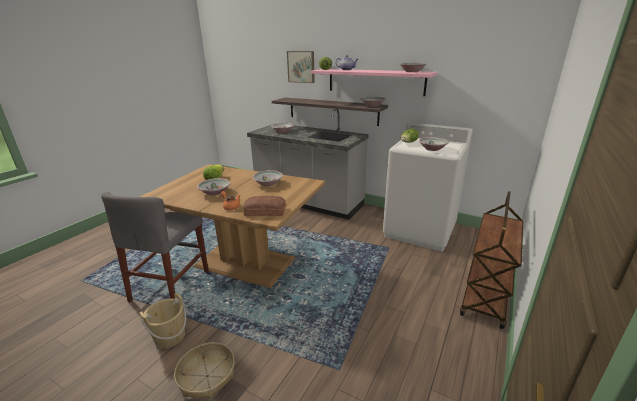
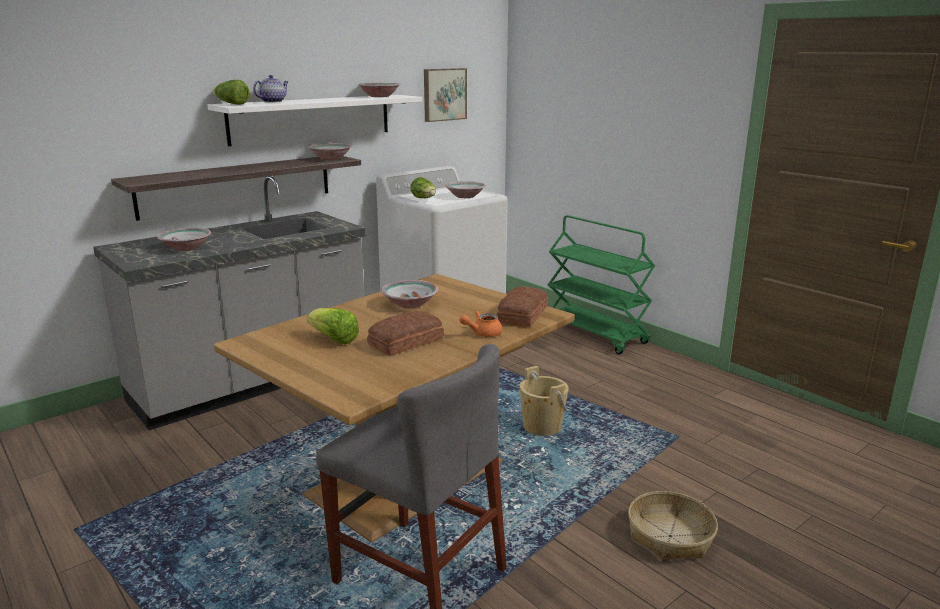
camera: 70 degrees left, 5 degrees down
beige bucket [140,293,186,349] -> beige bucket moved to [520,366,569,436]
bowl [197,178,231,196] -> bread [367,311,444,356]
picture [287,51,315,83] -> picture moved to [424,68,467,122]
pink shelf [311,69,437,96] -> white shelf [207,95,422,146]
brown cart [460,191,523,329] -> green cart [547,215,655,355]

